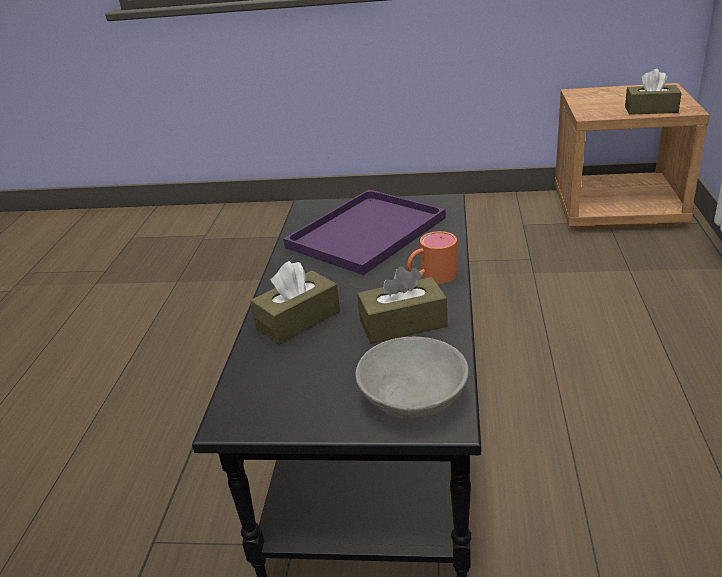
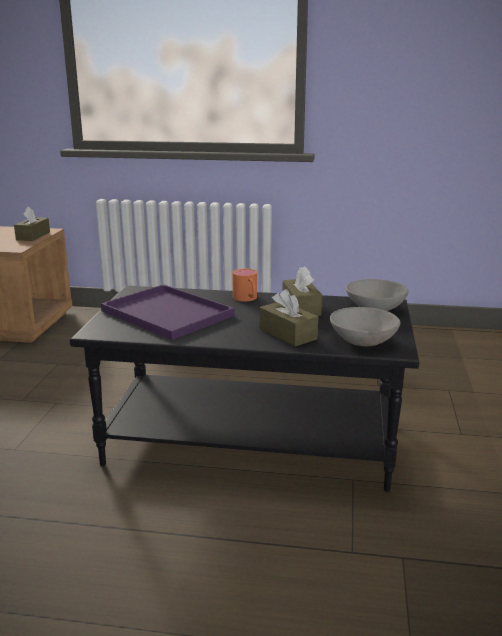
camera: 90 degrees left, 10 degrees down
none -> grey bowl [330,307,400,346]

